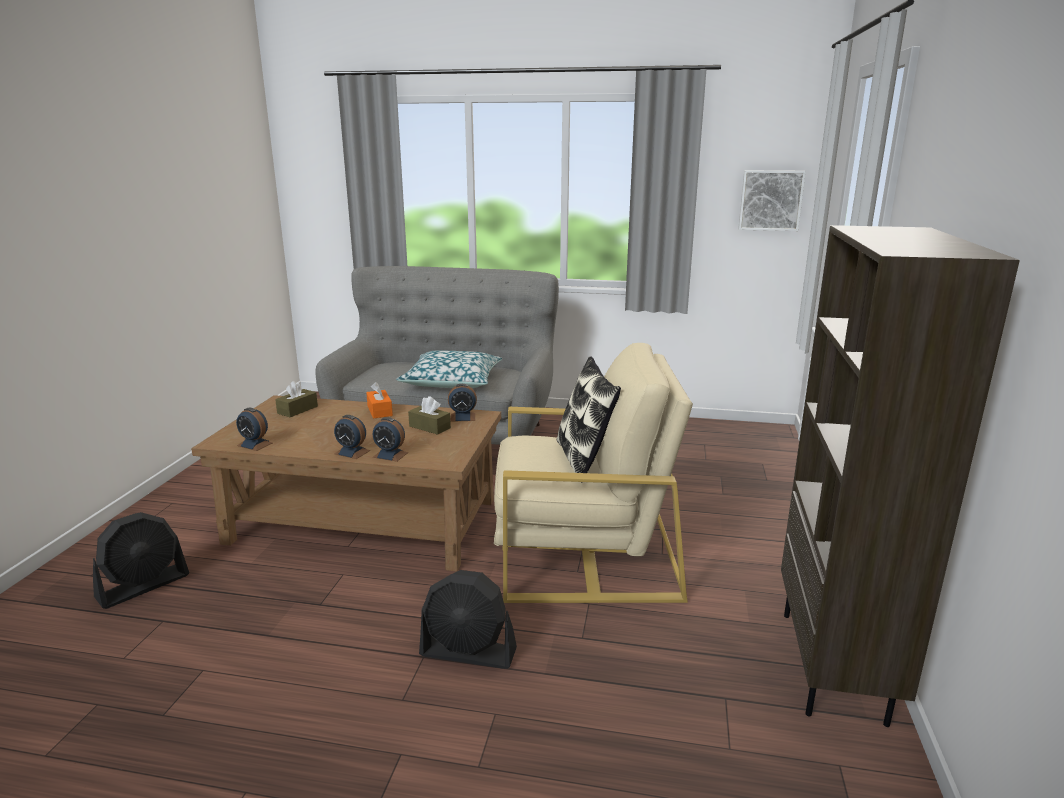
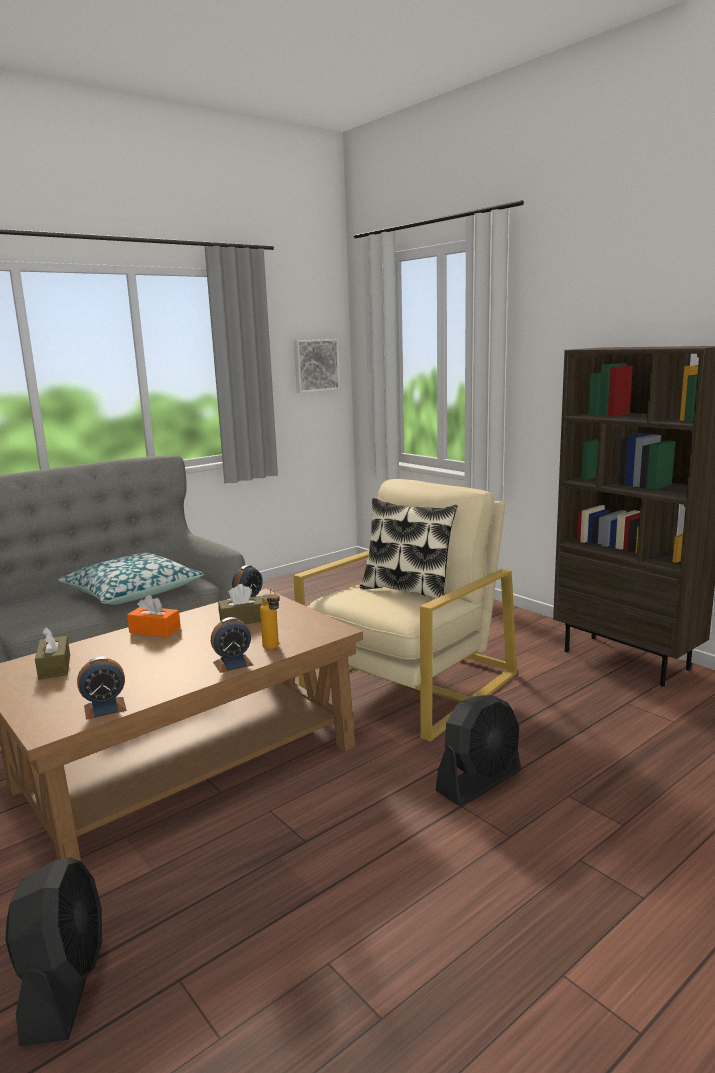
camera: 50 degrees left, 5 degrees down
alarm clock [372,417,408,462] -> bottle [260,589,280,650]

